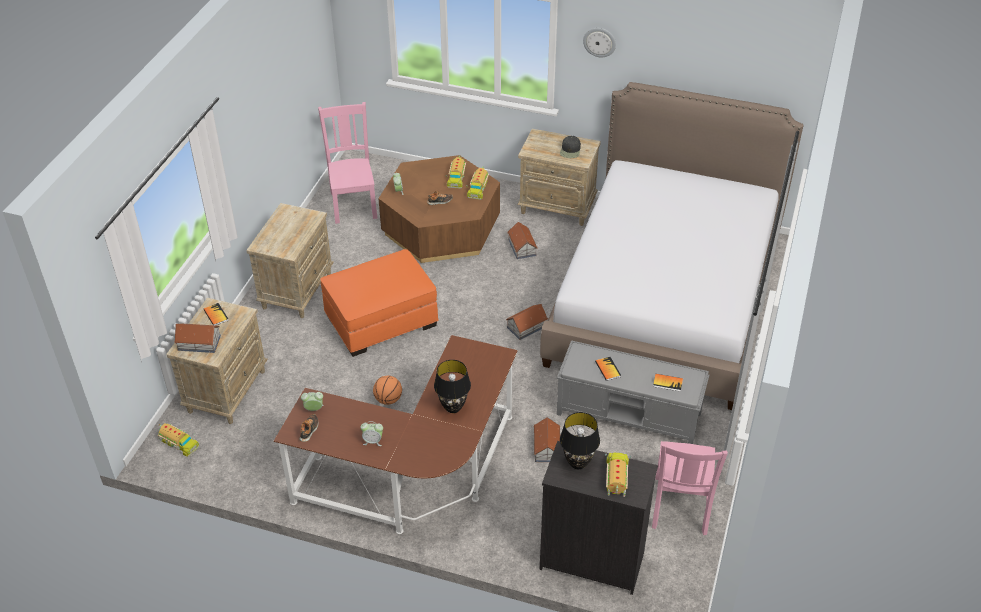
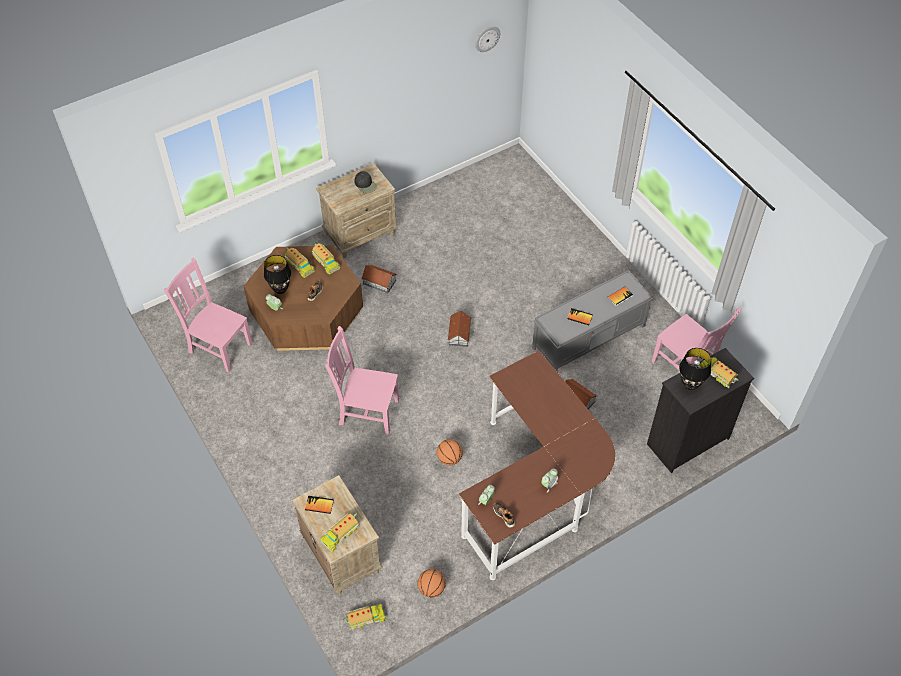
camera: 50 degrees left, 10 degrees up
toy house [175,324,221,353] -> toy truck [321,513,359,552]
beige nightstand [246,203,334,318] -> none
orange ottoman [320,249,439,357] -> pink chair [325,326,399,435]
black table lamp [434,360,471,413] -> black table lamp moved to [264,255,291,294]
bed [540,82,803,410] -> none
wall clock [583,28,616,58] -> wall clock moved to [475,26,500,52]
none -> basketball [418,569,446,598]

